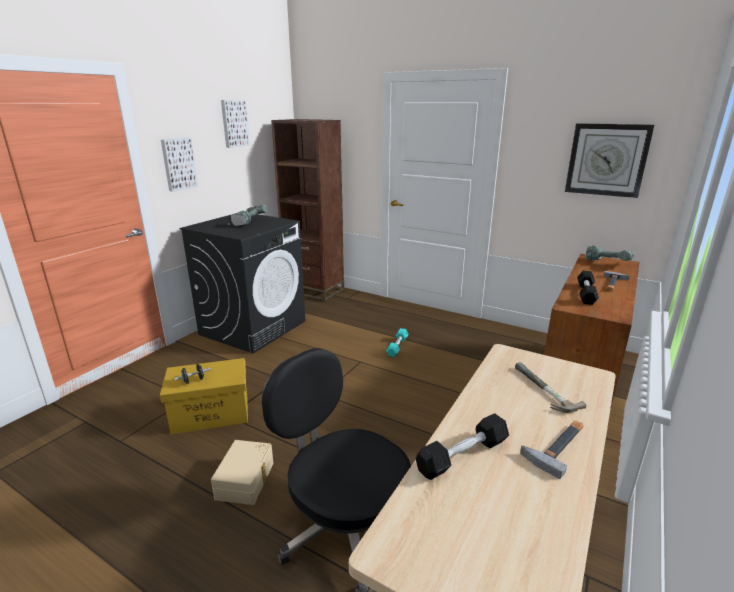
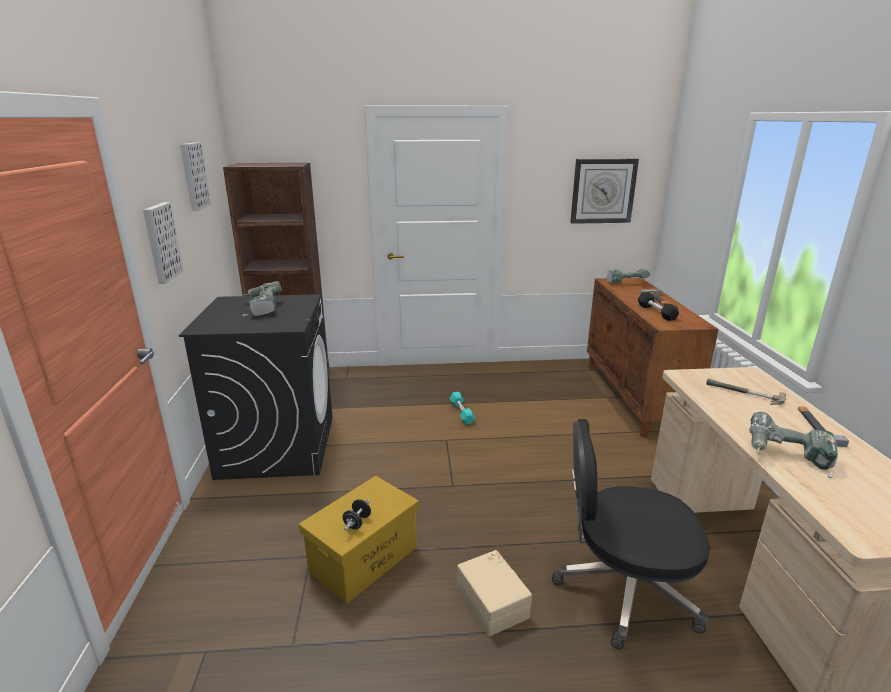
camera: 35 degrees left, 0 degrees up
black dumbbell [416,413,509,480] -> power drill [749,412,838,478]

